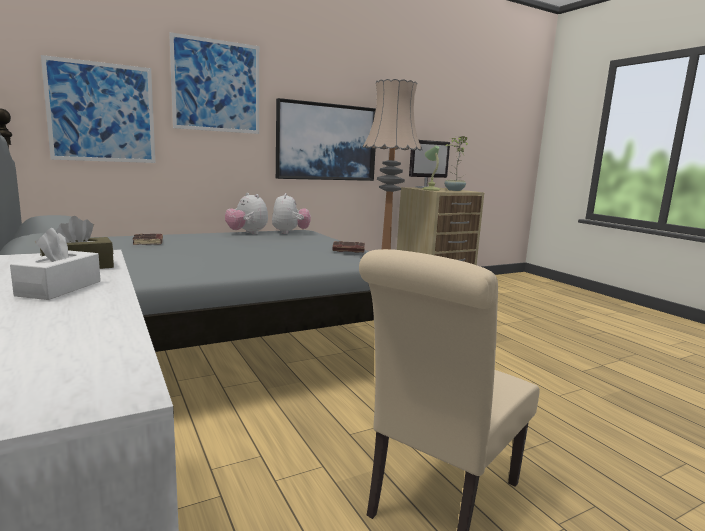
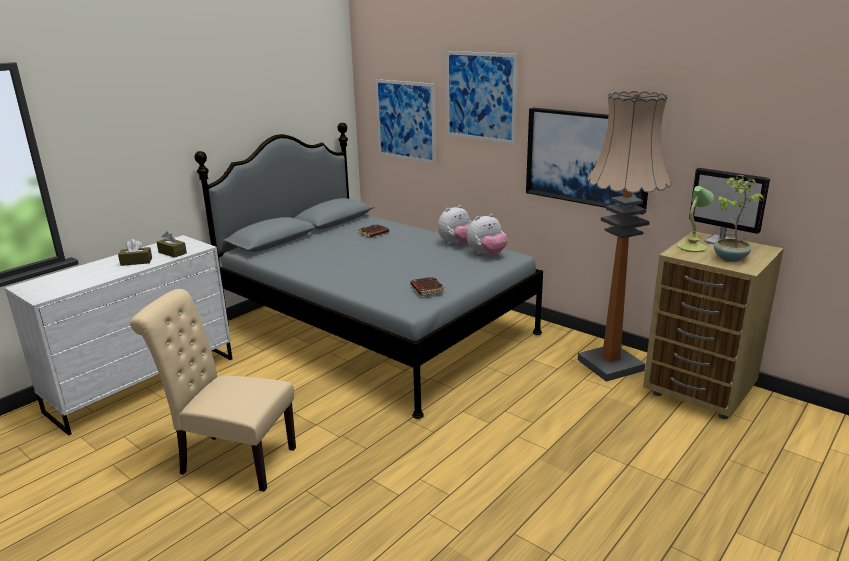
camera: 70 degrees right, 10 degrees up
white tissue box [10,228,101,300] -> brown tissue box [118,239,152,266]
plush toy [225,193,268,234] -> plush toy turned 150 degrees counterclockwise [438,205,472,245]

